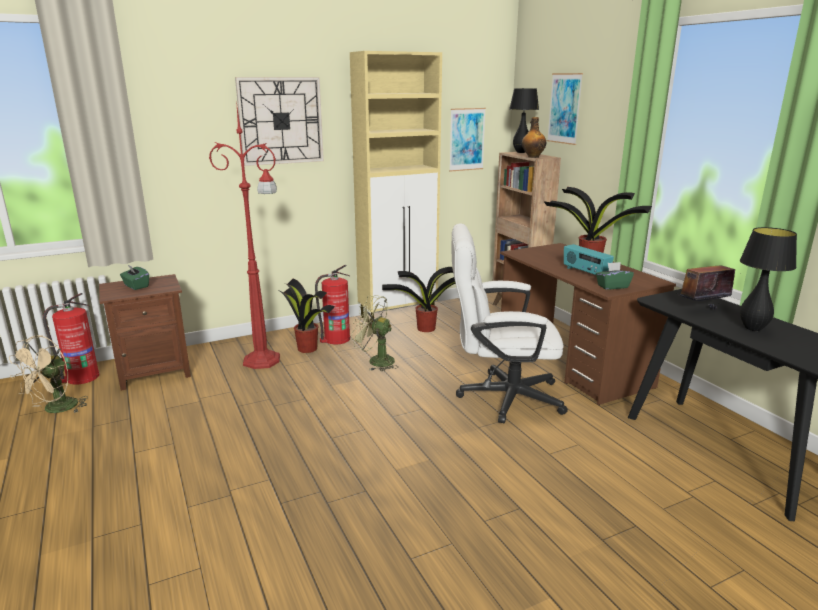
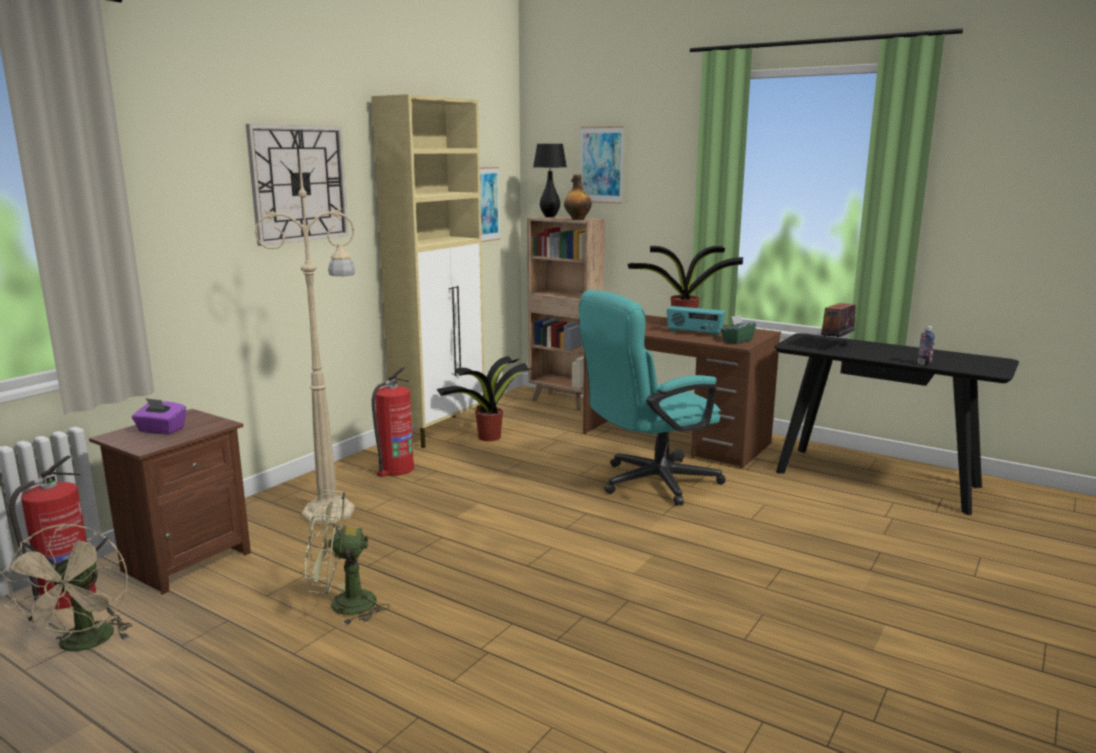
camera: 30 degrees left, 5 degrees down
green tissue box [120,265,149,290] -> purple tissue box [132,398,186,435]
red floor lamp [209,100,280,369] -> beige floor lamp [254,154,355,524]
potted plant [277,279,334,353] -> none
green fan [351,295,398,371] -> green fan moved to [305,490,390,625]
white office chair [452,223,568,424] -> turquoise office chair [579,290,725,505]
black table lamp [740,227,797,331] -> none
none -> bottle [917,326,935,366]

